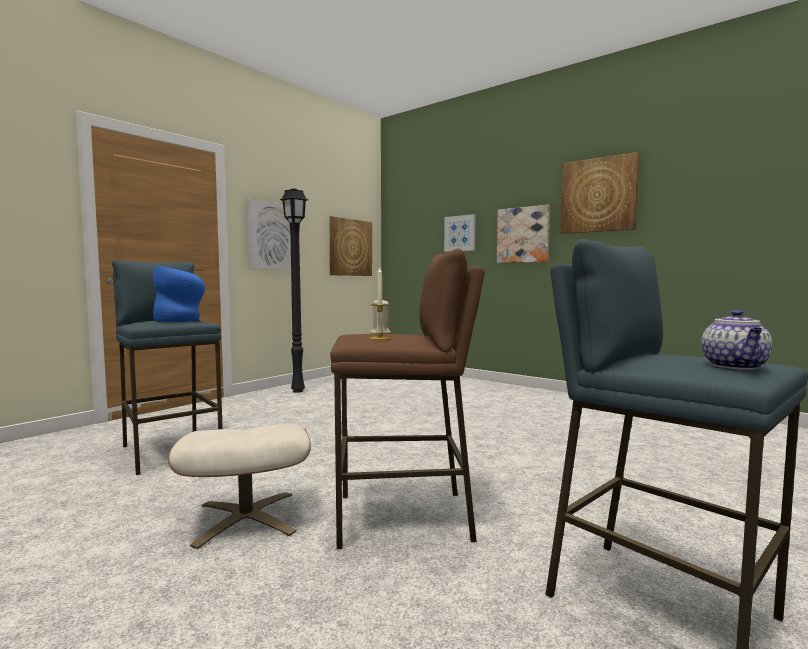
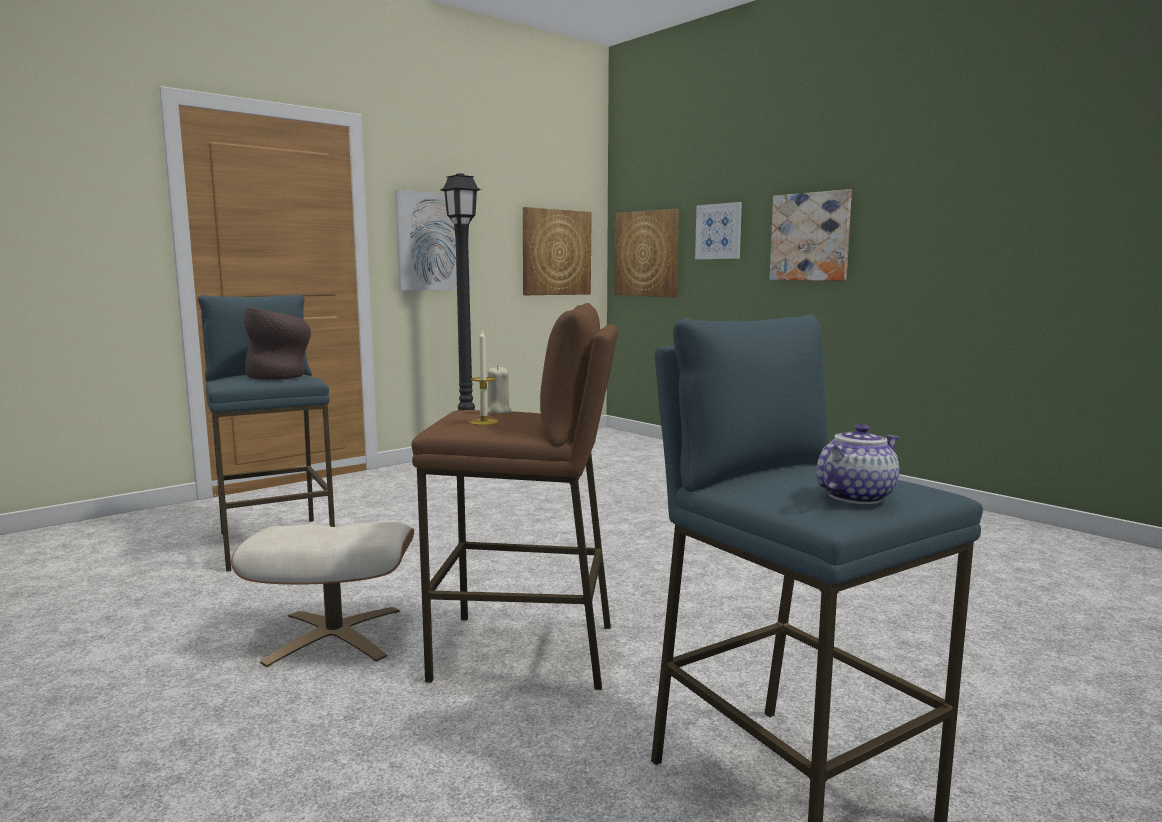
camera: 10 degrees right, 5 degrees up
blue vase [153,267,205,322] -> brown vase [244,307,311,380]
picture [560,152,639,234] -> picture moved to [614,209,679,297]
teapot [701,310,772,370] -> teapot turned 150 degrees counterclockwise [816,424,899,504]

